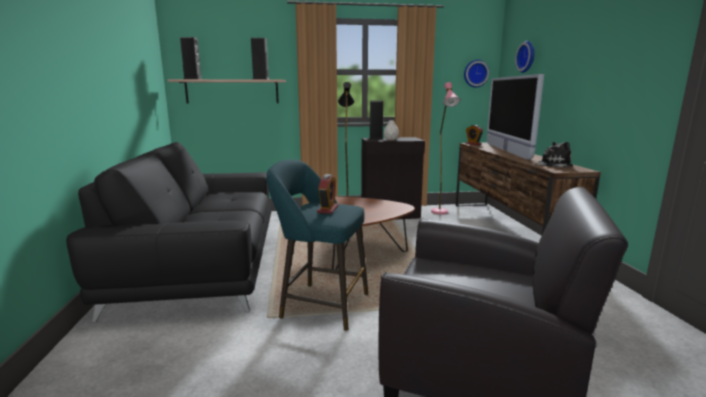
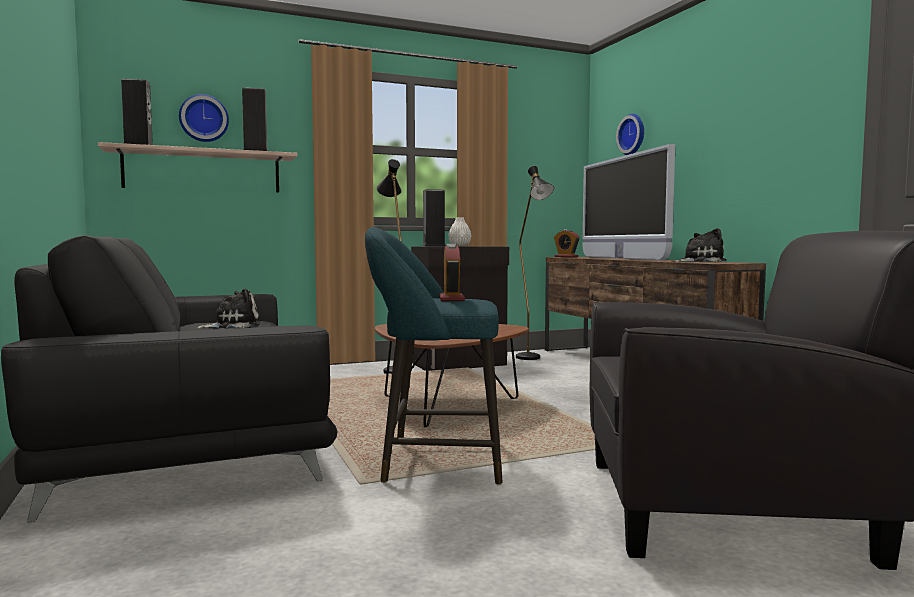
camera: 15 degrees left, 10 degrees down
pink floor lamp [431,82,461,215] -> black floor lamp [516,166,554,360]
wall clock [464,60,489,88] -> wall clock moved to [179,94,229,142]
none -> plush toy [197,289,260,328]

